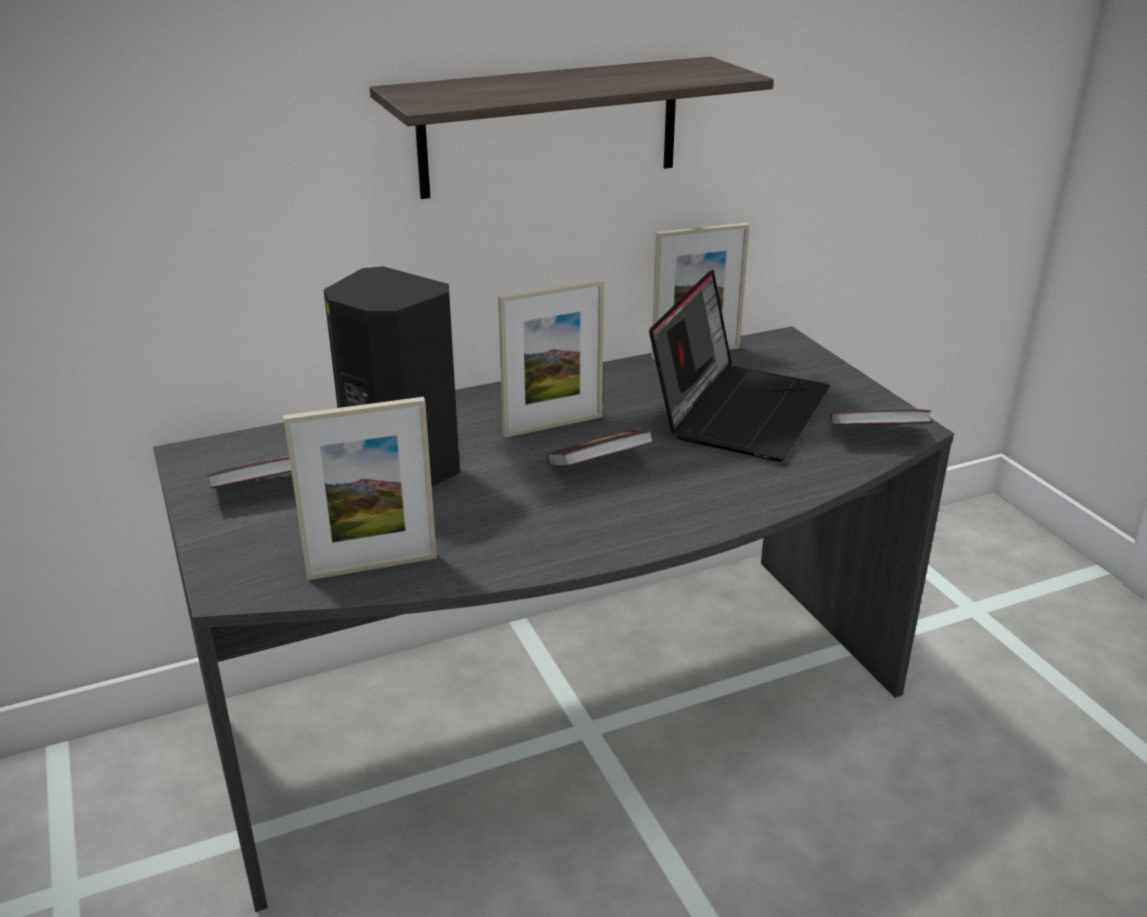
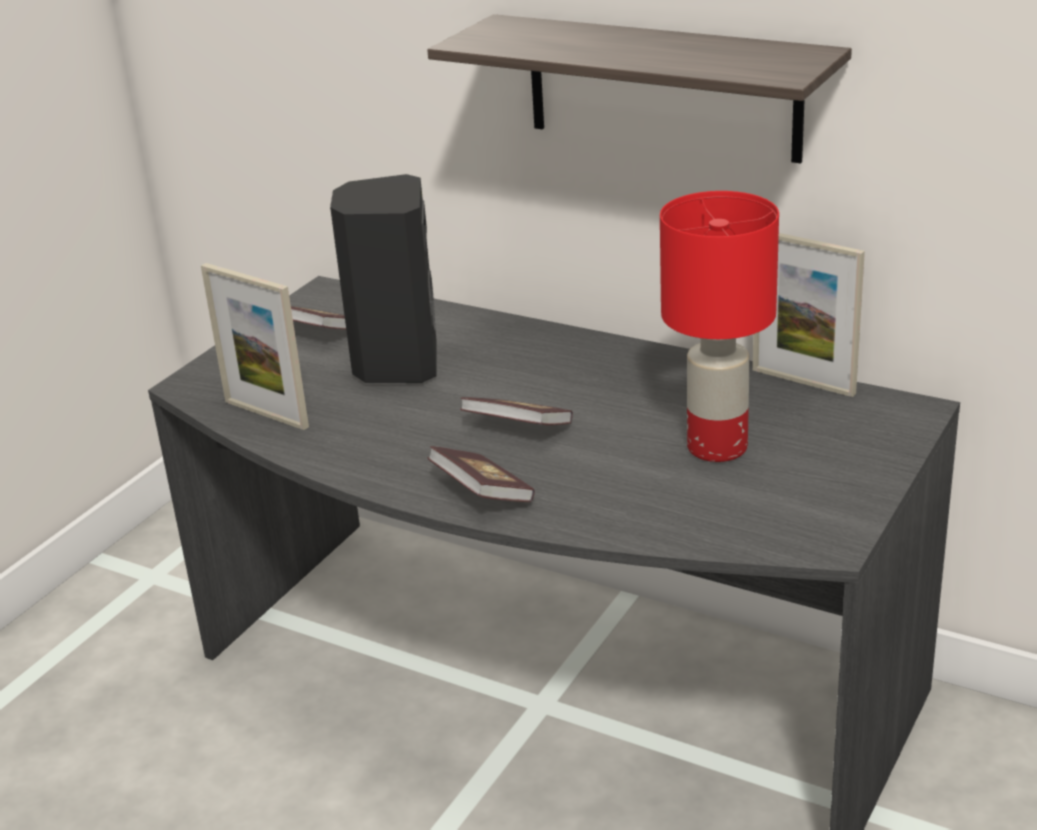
camera: 55 degrees right, 0 degrees up
picture frame [498,279,604,437] -> none
laptop [649,270,830,462] -> red table lamp [660,191,779,462]
book [830,409,932,425] -> book moved to [427,446,535,502]

